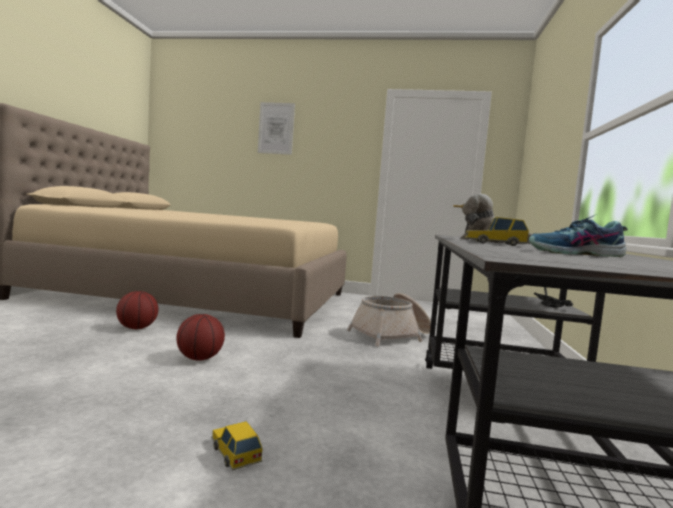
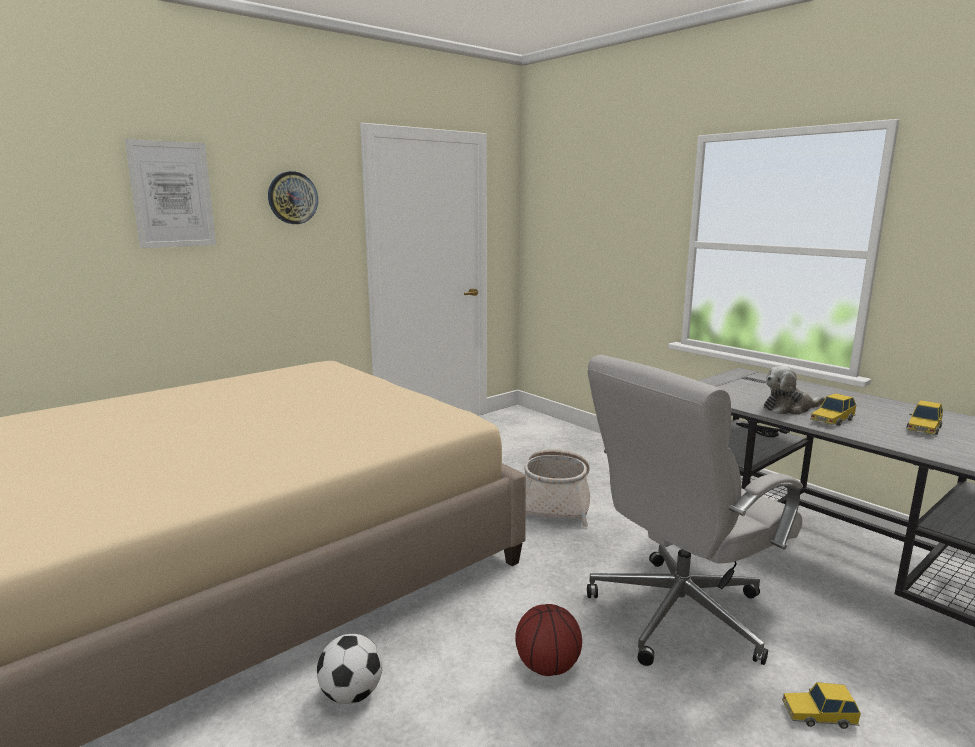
camera: 50 degrees left, 10 degrees up
basketball [116,291,158,329] -> football [317,634,382,704]
shoe [529,215,628,257] -> toy car [907,400,943,435]
none -> wall clock [268,171,318,224]
none -> grey office chair [587,355,803,666]

